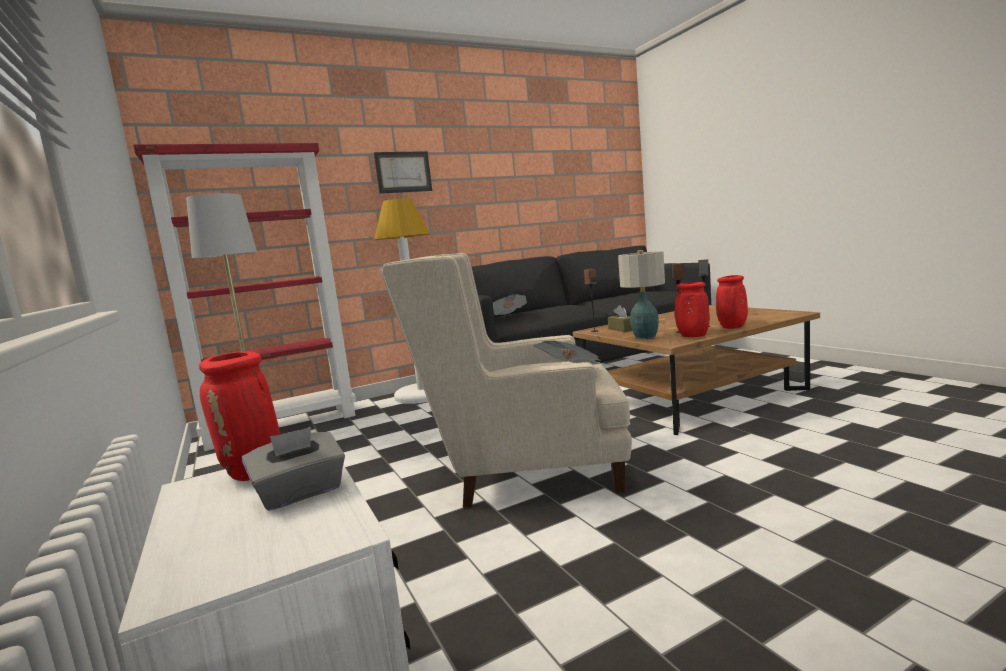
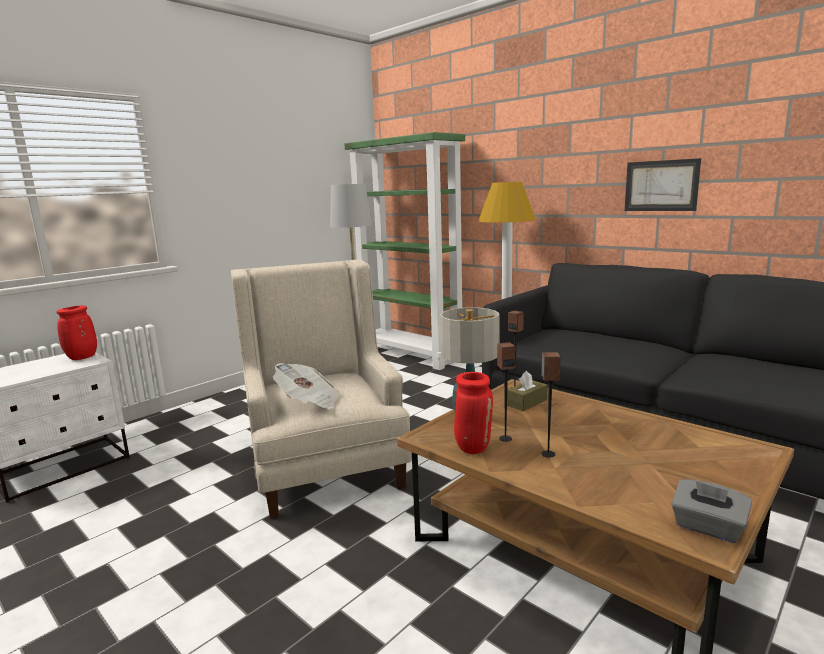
camera: 70 degrees right, 5 degrees up
red bookcase [133,143,356,451] -> green bookcase [344,132,465,370]
grey tissue box [242,427,345,511] -> grey tissue box moved to [671,480,752,543]
picture [374,151,432,194] -> picture moved to [625,158,701,211]
newspaper [493,294,527,315] -> none
red vase [716,275,748,329] -> none

